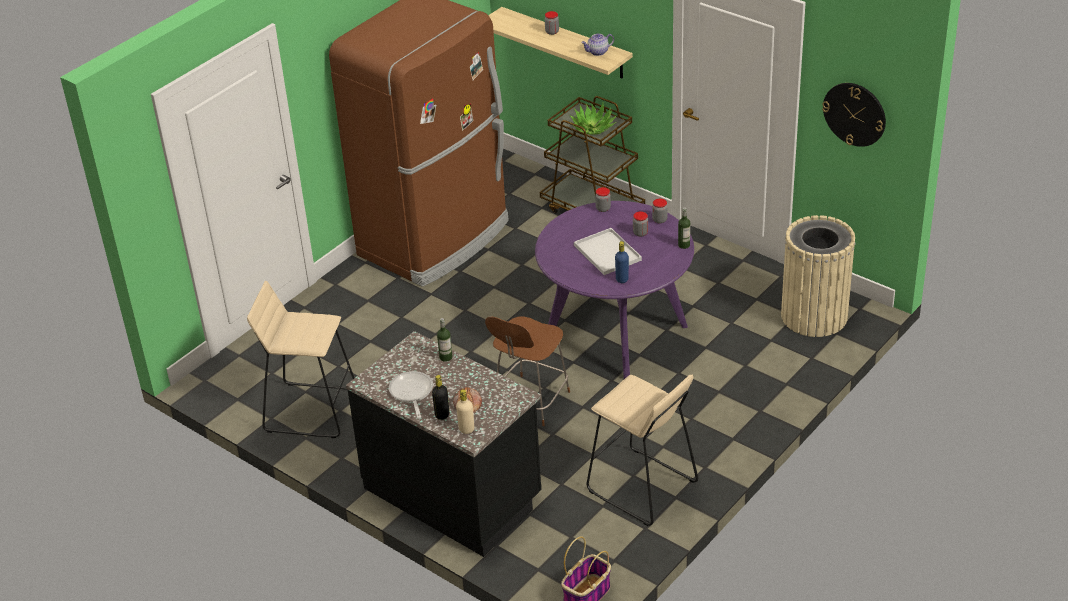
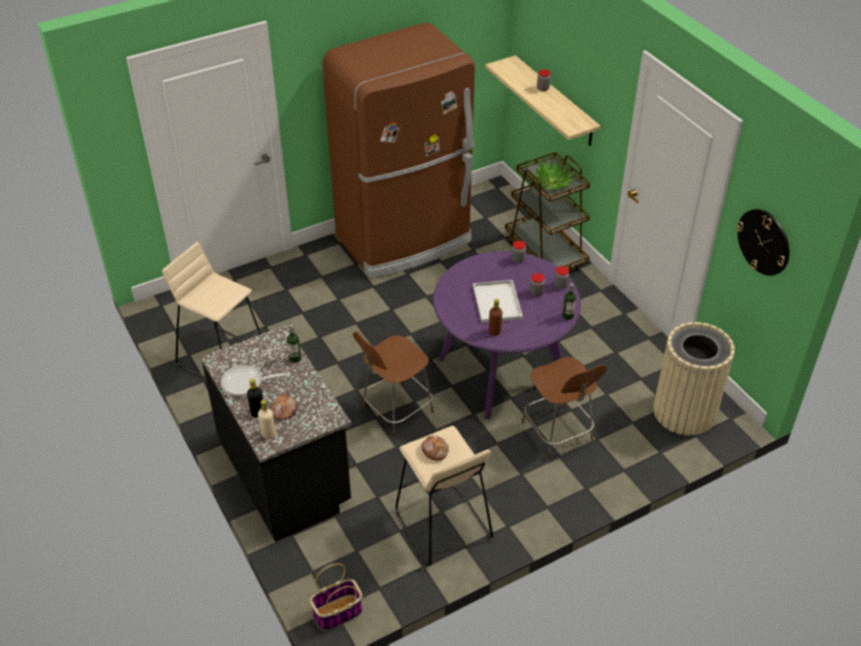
camera: 20 degrees right, 5 degrees up
frying pan [389,371,433,418] -> frying pan turned 105 degrees counterclockwise [221,365,290,396]
teapot [581,33,614,56] -> none
blue bottle [615,241,629,283] -> brown bottle [489,299,502,336]
none -> bread [421,435,449,461]
none -> brown chair [522,357,607,458]

